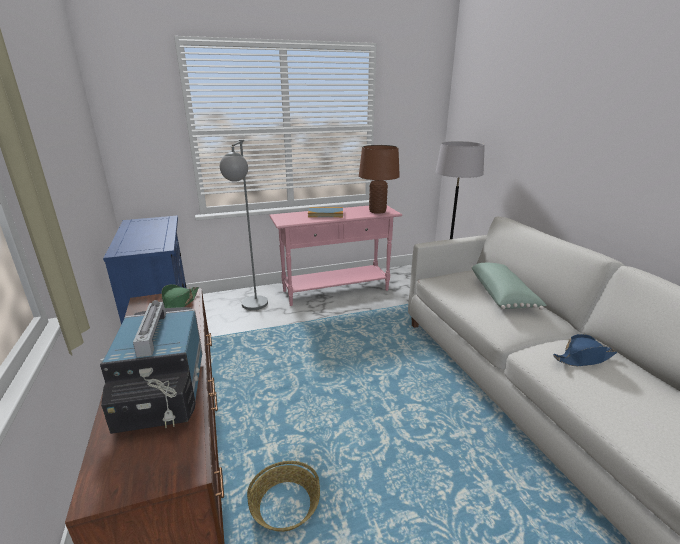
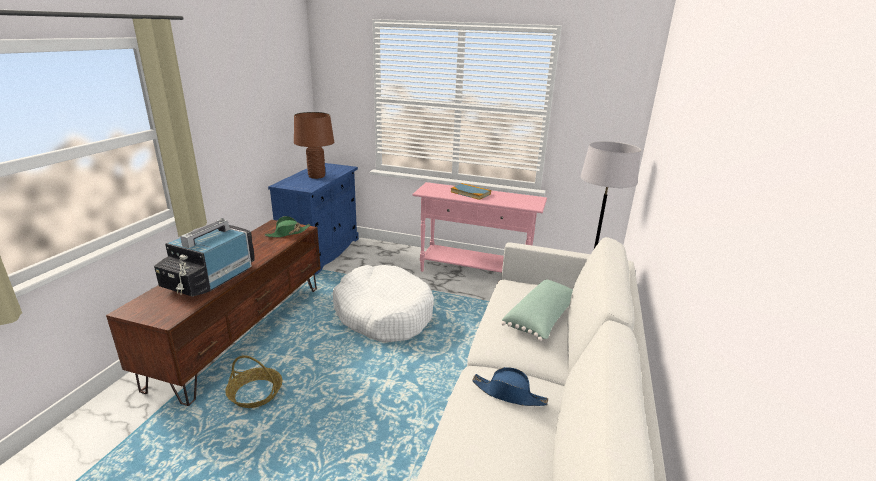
camera: 35 degrees right, 0 degrees up
grey floor lamp [220,140,268,310] -> none
brown table lamp [359,145,400,214] -> brown table lamp moved to [294,112,334,179]
none -> white dog bed [333,265,434,342]

